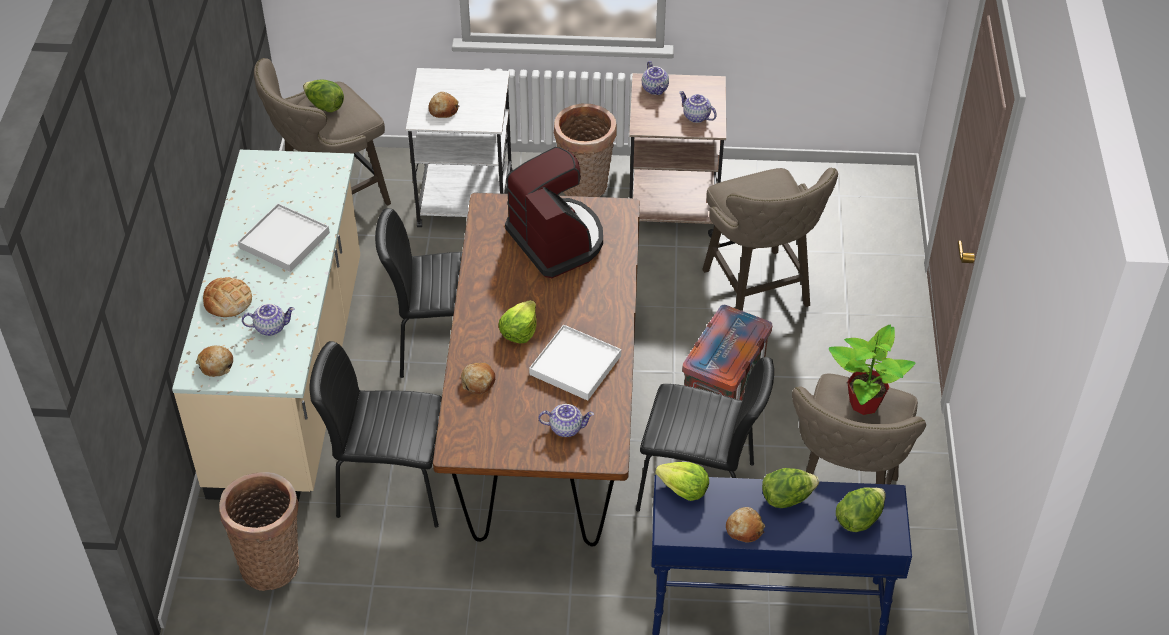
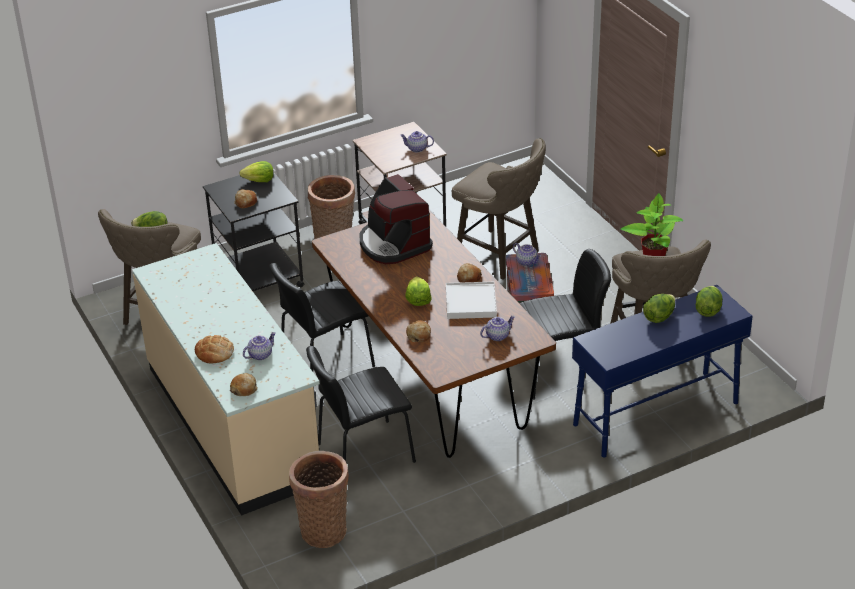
camera: 30 degrees left, 10 degrees down
white tray [238,203,330,272] -> none
white cart [406,68,512,227] -> black cart [203,173,304,291]
coffee machine [505,147,603,278] -> coffee machine turned 150 degrees counterclockwise [360,174,433,264]
teapot [642,61,669,95] -> teapot moved to [513,243,541,266]
lettuce [655,462,709,501] -> lettuce moved to [239,161,274,182]
bread [726,507,765,543] -> bread moved to [457,263,482,283]

